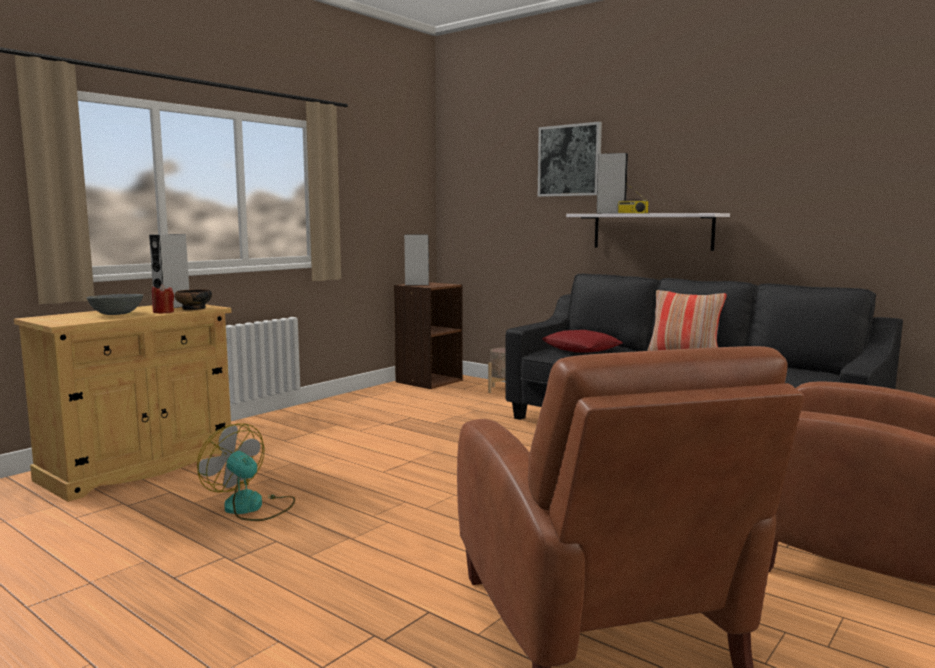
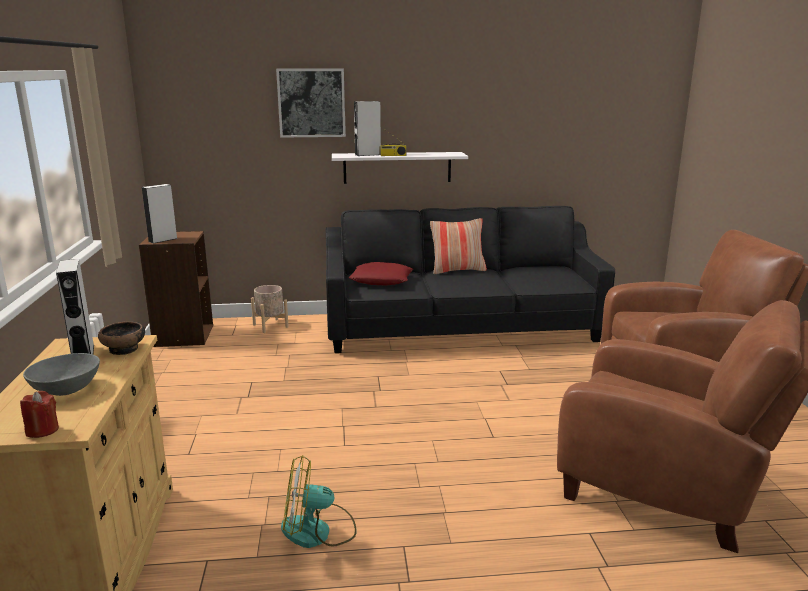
camera: 45 degrees left, 10 degrees up
red candle [152,284,174,313] -> red candle moved to [20,391,59,438]

